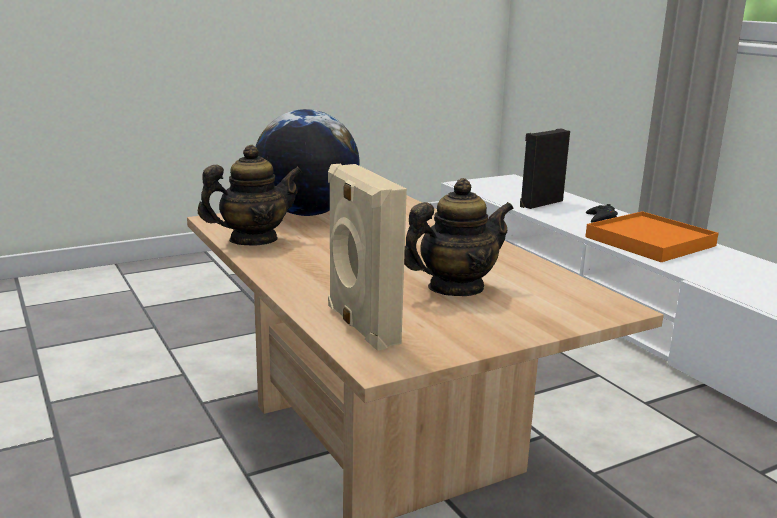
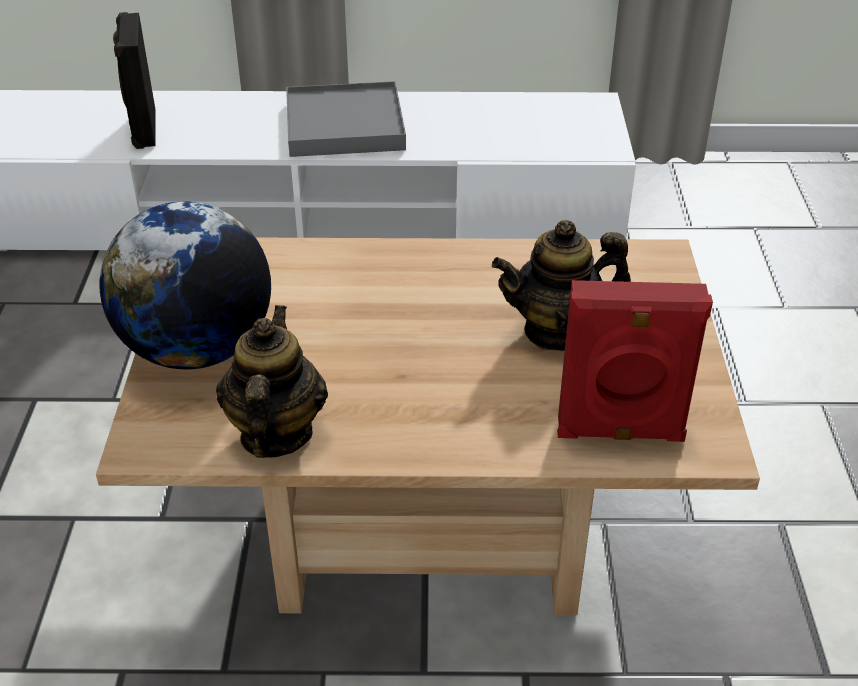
camera: 60 degrees left, 20 degrees up
beige speaker [328,164,407,351] -> red speaker [557,280,713,442]
teapot [404,178,514,296] -> teapot turned 105 degrees counterclockwise [492,220,631,351]
orange tray [585,211,719,262] -> grey tray [286,81,406,157]
black game controller [586,204,618,223] -> none

